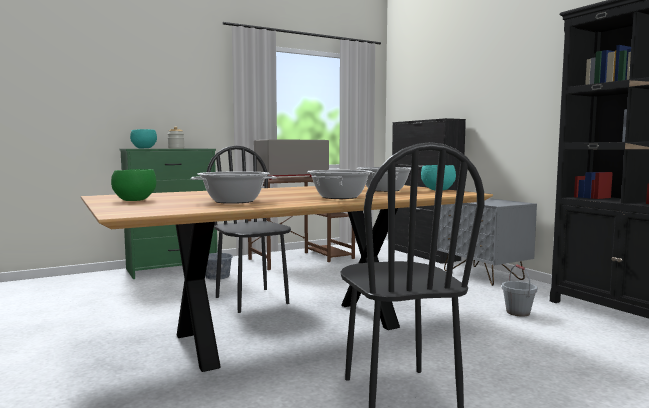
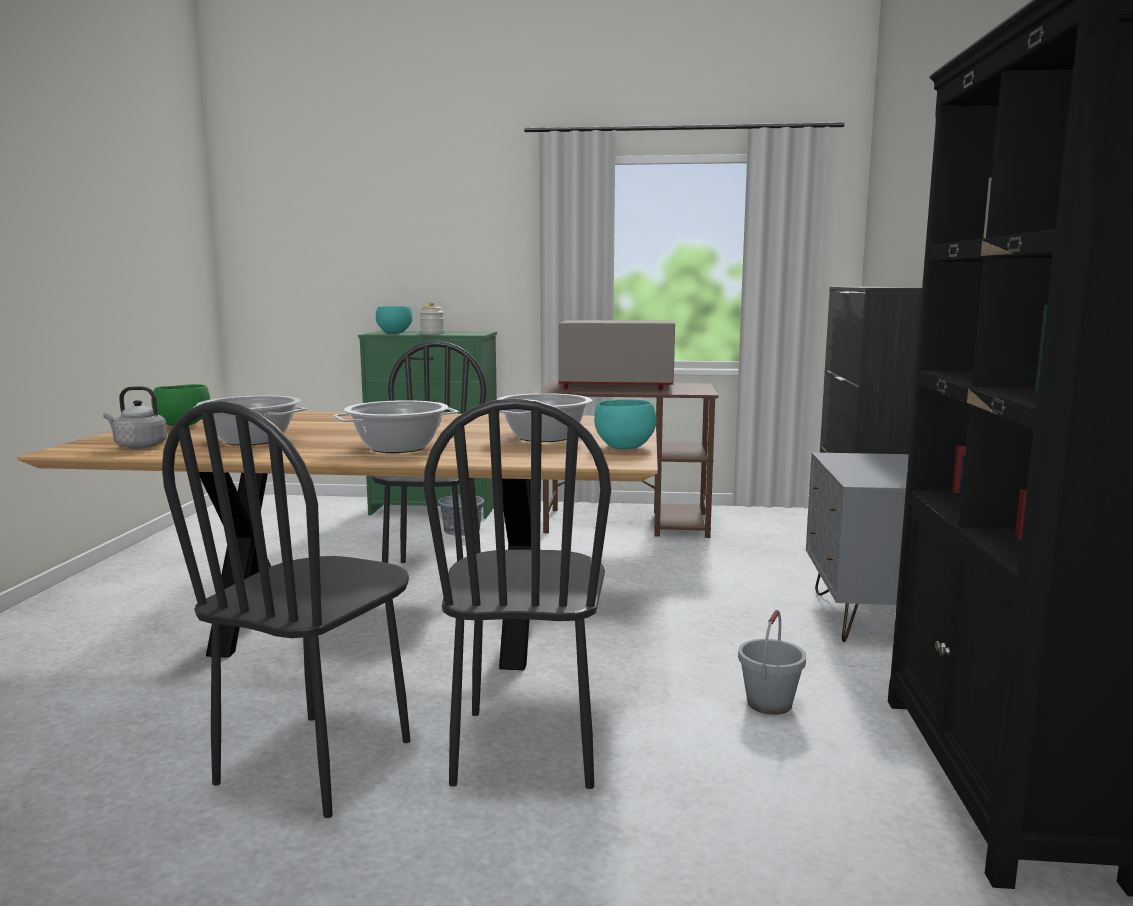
camera: 35 degrees right, 5 degrees up
none -> grey kettle [103,386,167,449]
none -> black chair [423,398,611,789]

